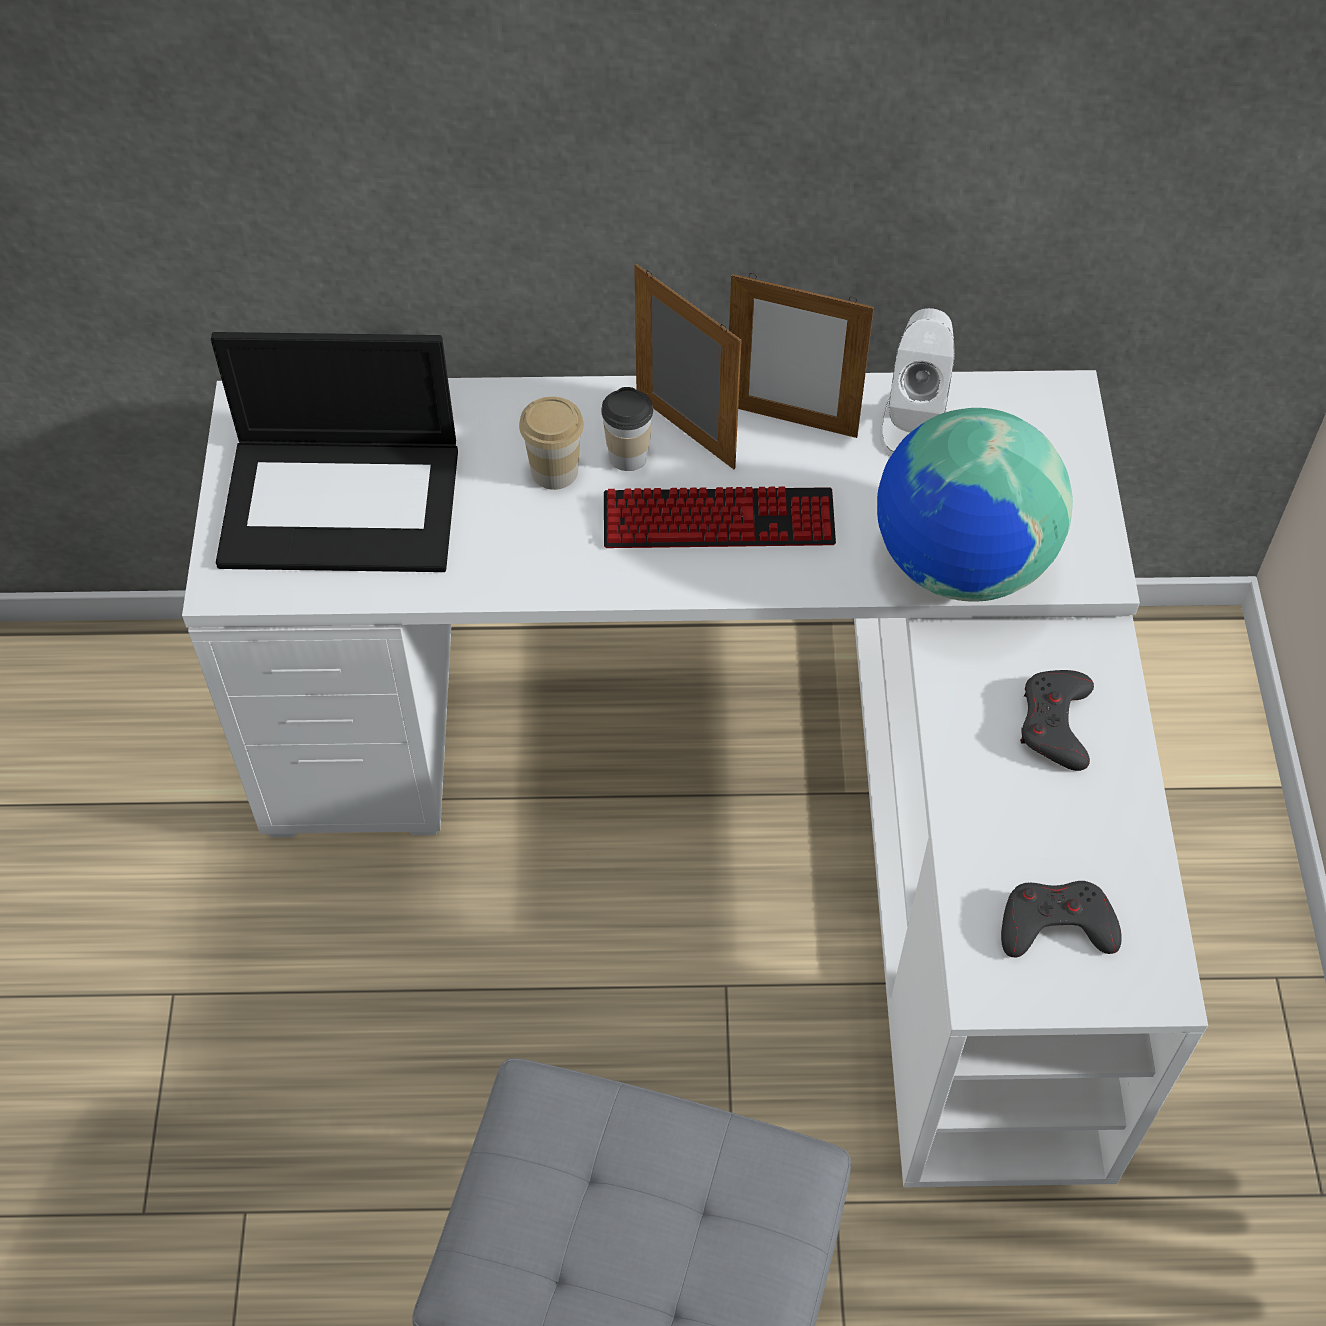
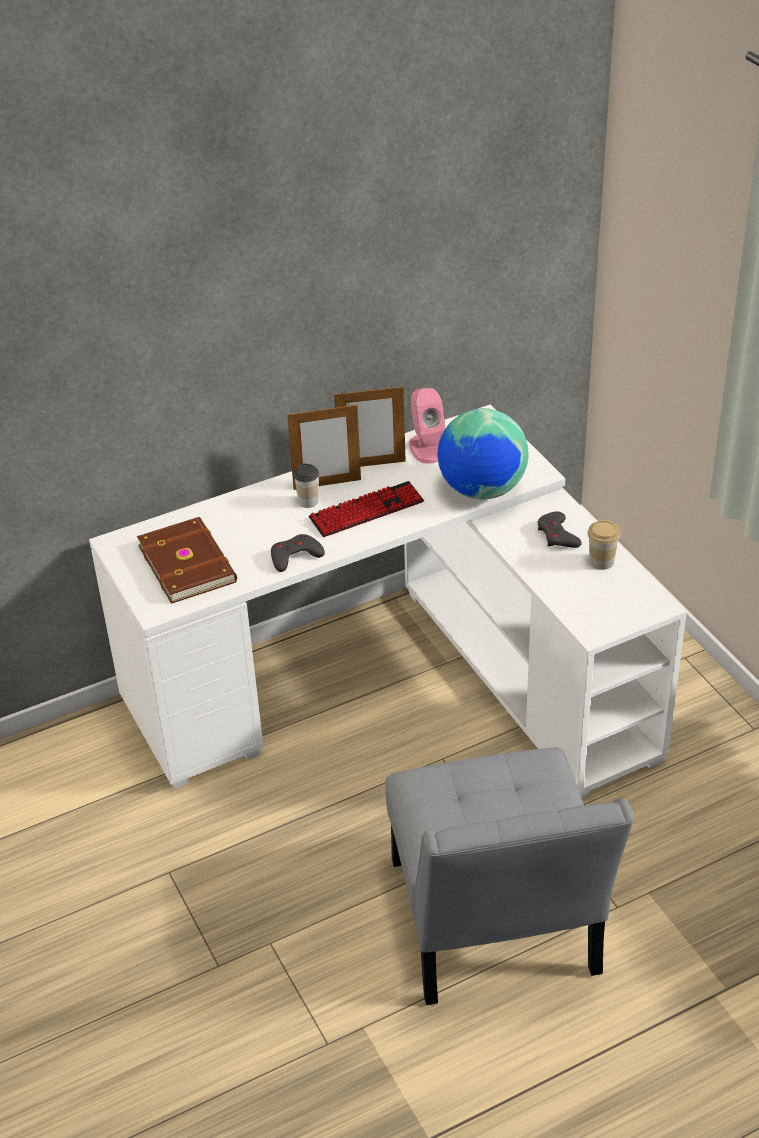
camera: 25 degrees left, 15 degrees down
laptop [211,332,458,572] -> brown book [137,517,237,604]
cup [519,397,584,490] -> cup moved to [587,520,621,570]
picture frame [634,264,742,469] -> picture frame turned 150 degrees clockwise [287,403,361,490]
white speaker [879,308,955,457] -> pink speaker [409,388,446,464]
grey game controller [1001,881,1122,957] -> grey game controller moved to [271,534,325,572]

